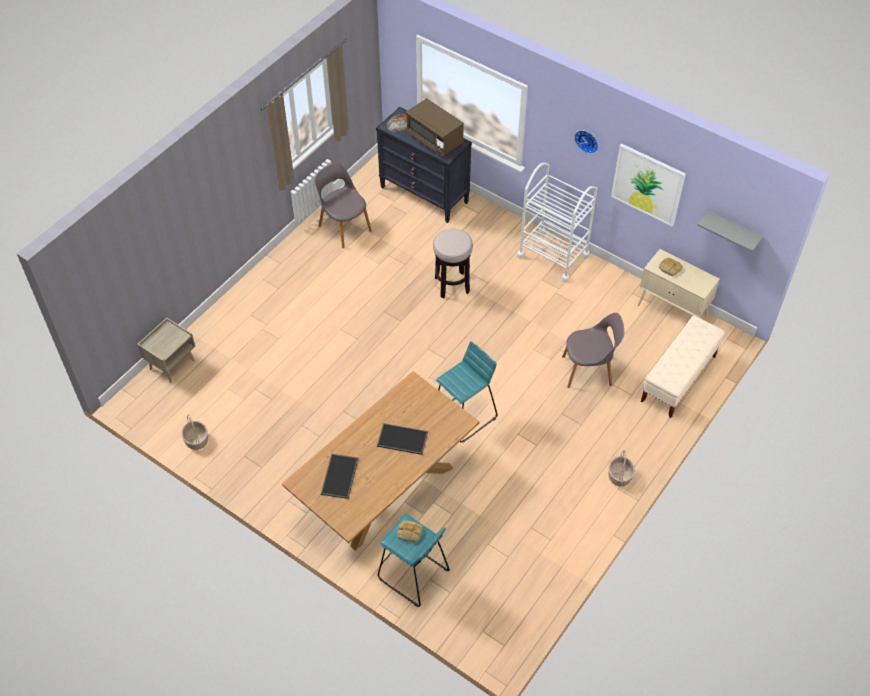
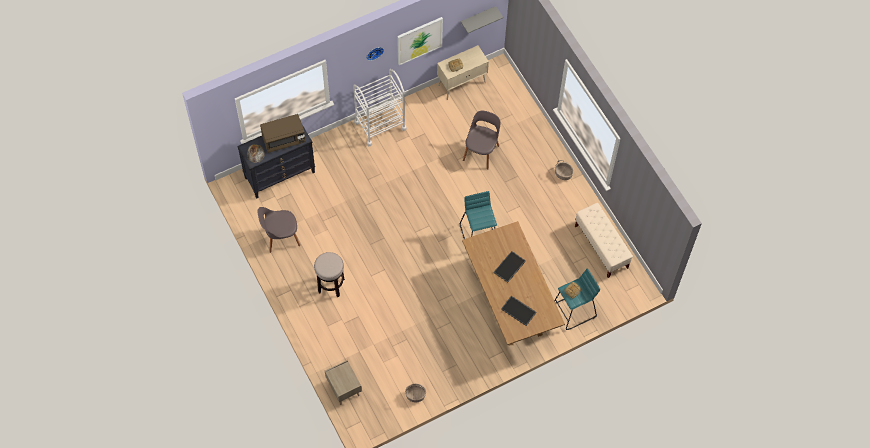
camera: 65 degrees left, 10 degrees up
stool [433,229,473,298] -> stool moved to [314,252,345,297]
beige bench [641,316,725,418] -> beige bench moved to [575,203,633,278]

